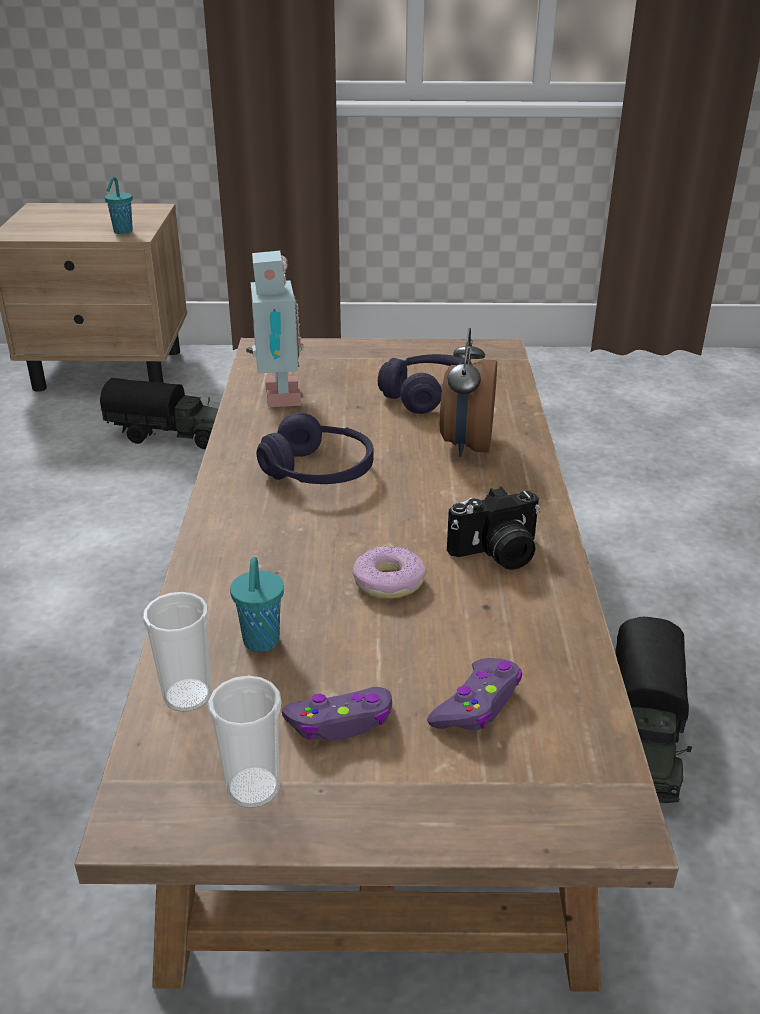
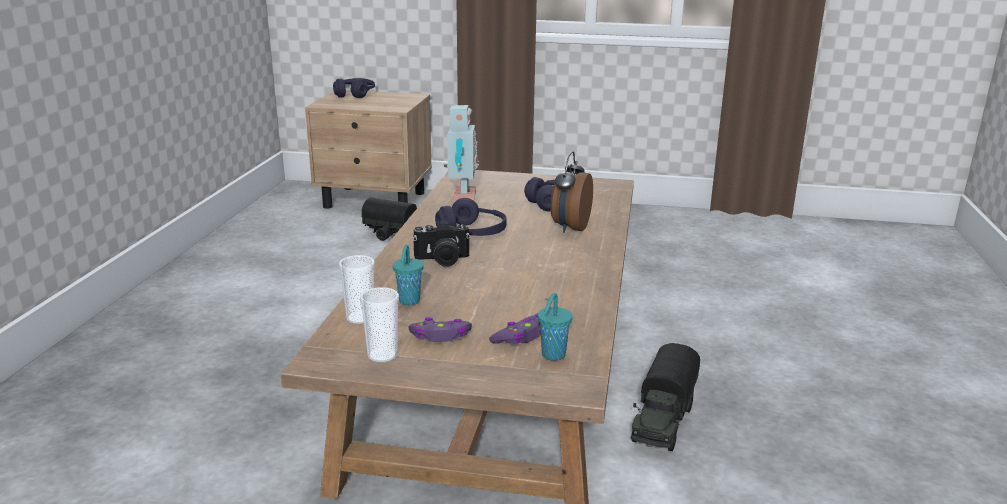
camera: 10 degrees right, 10 degrees down
turquoise cup [105,177,133,234] -> turquoise cup moved to [538,293,573,361]
donut [352,546,427,599] -> none
camera [447,487,541,570] -> camera moved to [413,220,470,267]
none -> purple headphones [333,78,375,98]

